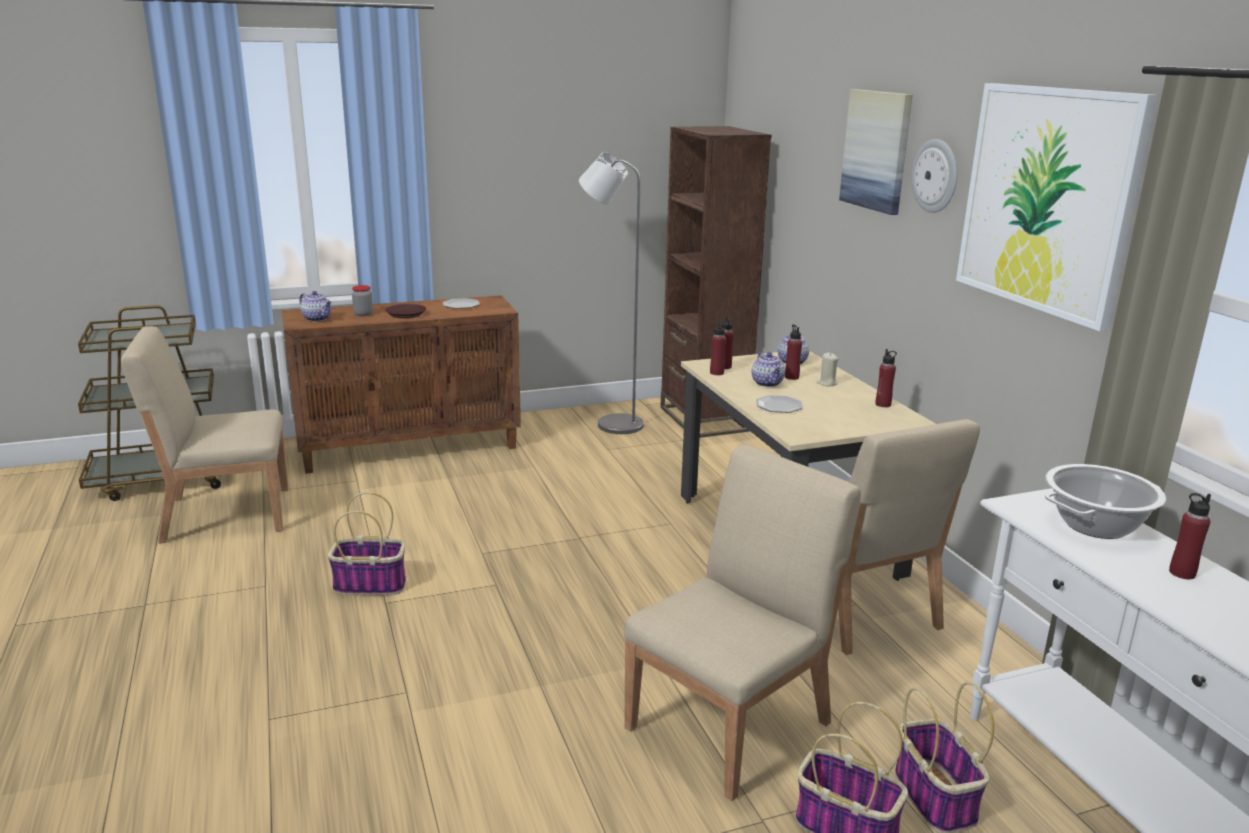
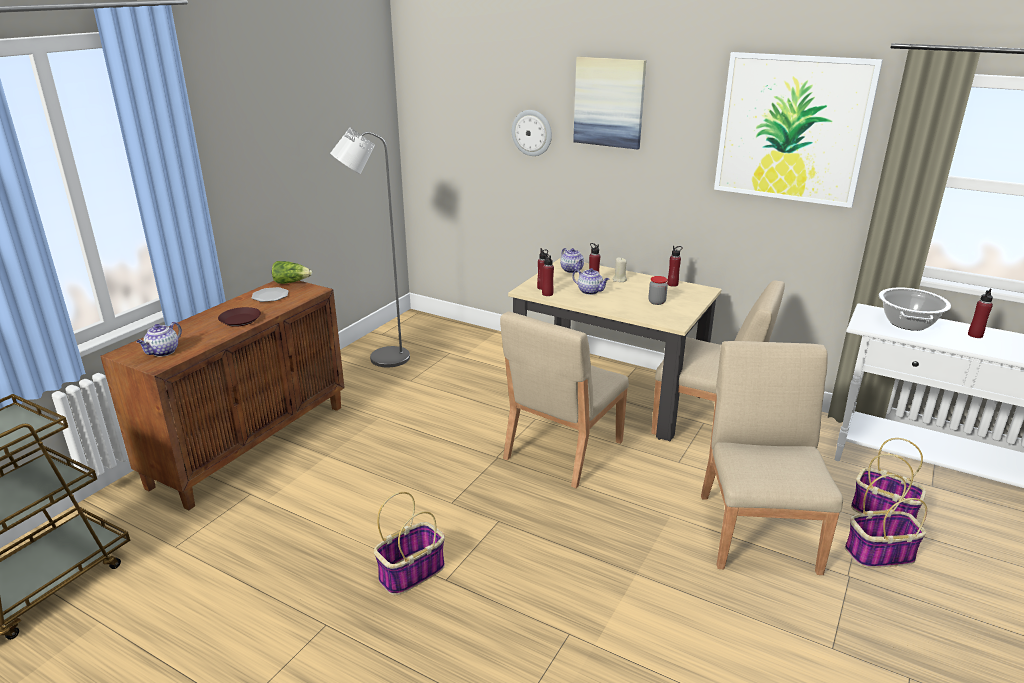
camera: 40 degrees left, 5 degrees up
beige chair [121,326,288,544] -> beige chair moved to [500,312,629,488]
teapot [299,291,332,321] -> teapot turned 120 degrees clockwise [137,322,182,357]
jar [352,285,373,316] -> jar moved to [648,276,668,305]
brown bookcase [660,126,772,438] -> none
plate [756,395,803,413] -> none
wall clock [911,139,957,213] -> wall clock moved to [512,110,552,156]
none -> lettuce [272,261,312,284]

